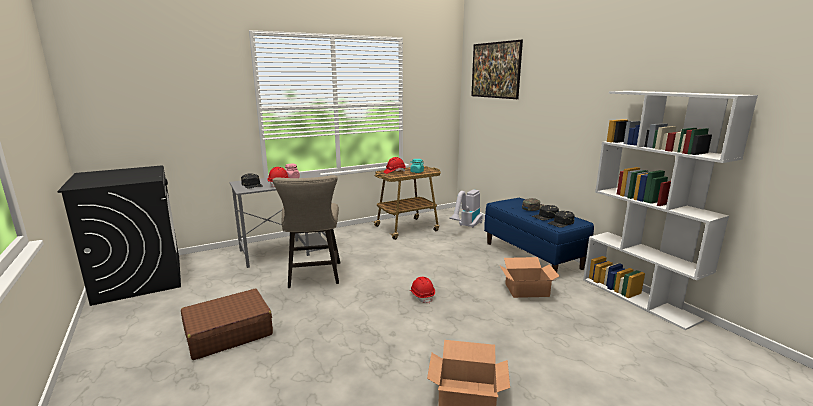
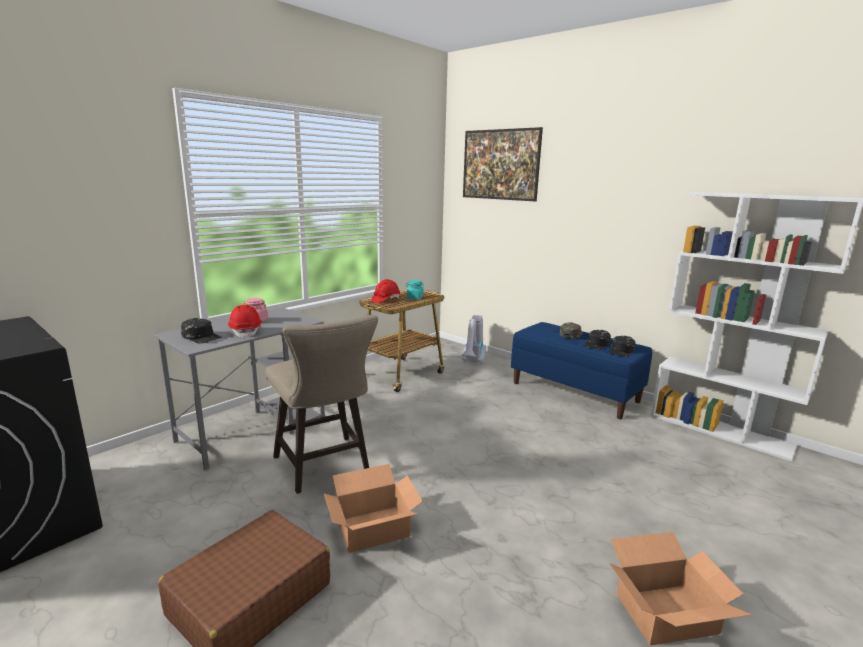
camera: 20 degrees left, 0 degrees up
red hard hat [410,277,435,304] -> none
cardboard box [500,257,559,298] -> cardboard box moved to [324,464,423,553]

